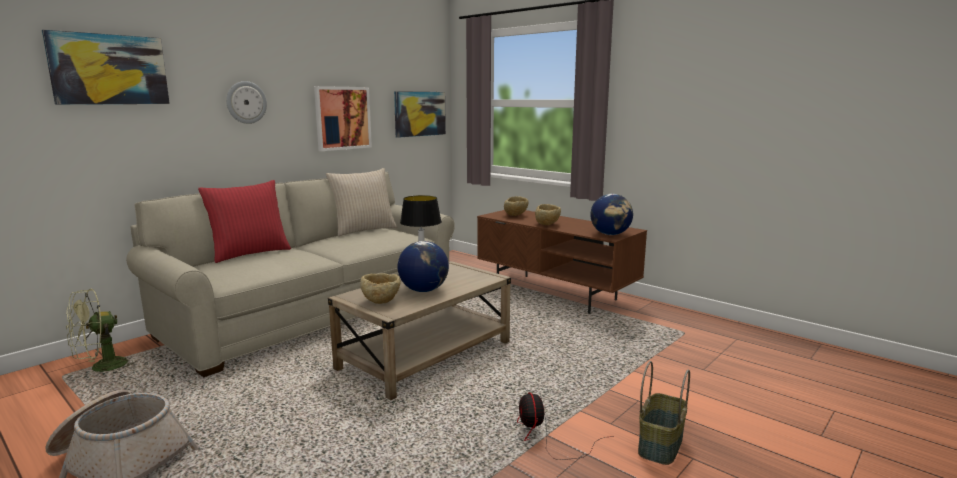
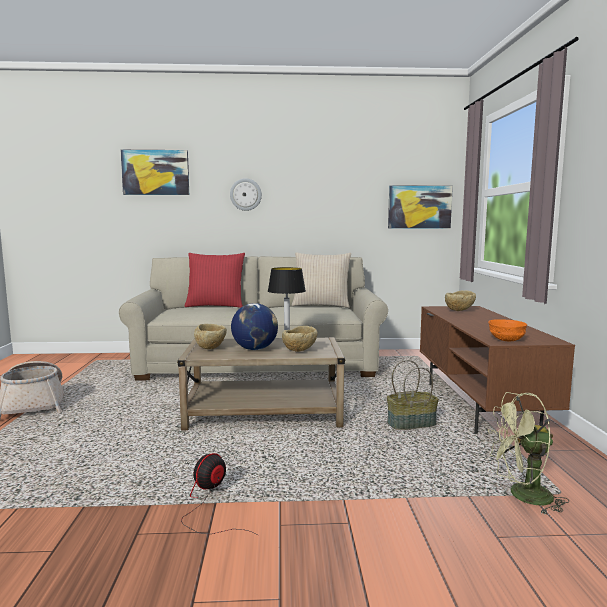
camera: 45 degrees right, 5 degrees down
green fan [66,289,136,375] -> green fan moved to [488,392,569,515]
picture [314,86,372,151] -> none
beige bowl [535,204,561,225] -> beige bowl moved to [282,326,318,352]
globe [590,194,633,235] -> orange bowl [488,319,527,341]
basket [638,361,690,465] -> basket moved to [387,360,439,430]

